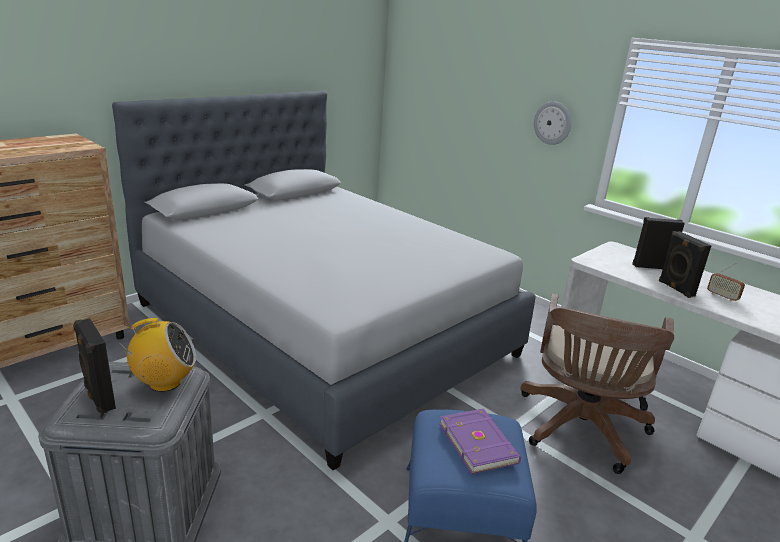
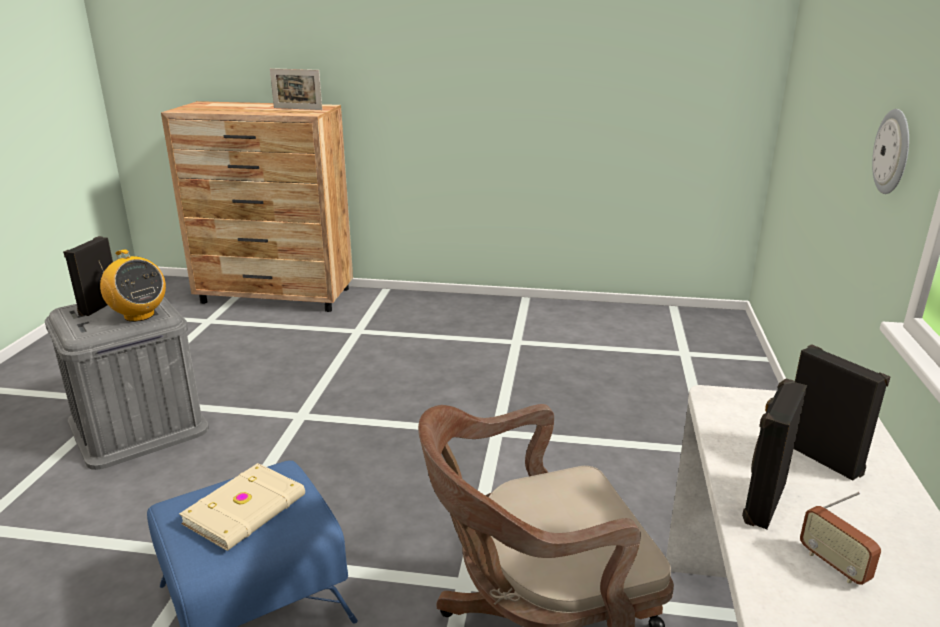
camera: 55 degrees right, 0 degrees up
grey bed [112,90,536,470] -> none
purple book [439,409,521,474] -> beige book [179,463,305,551]
radio [707,263,745,302] -> radio turned 45 degrees counterclockwise [800,492,881,585]
none -> picture frame [270,68,322,110]

